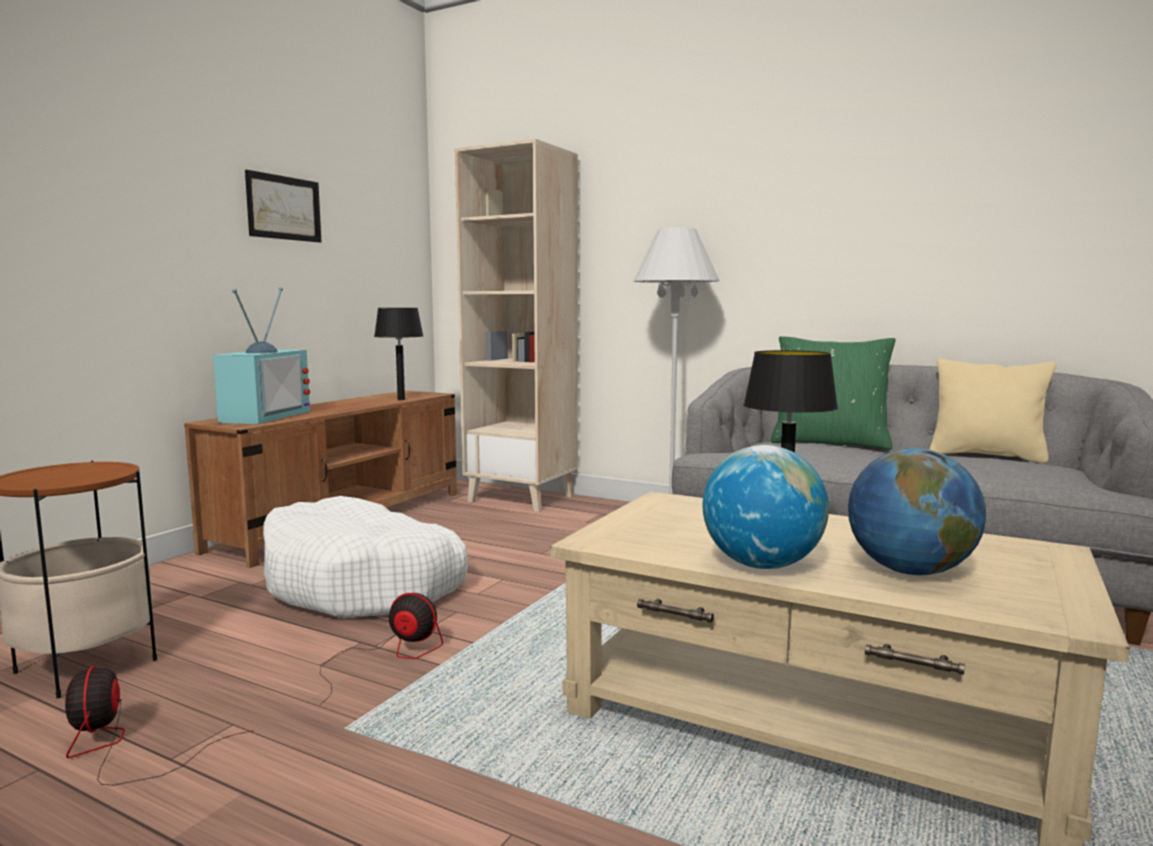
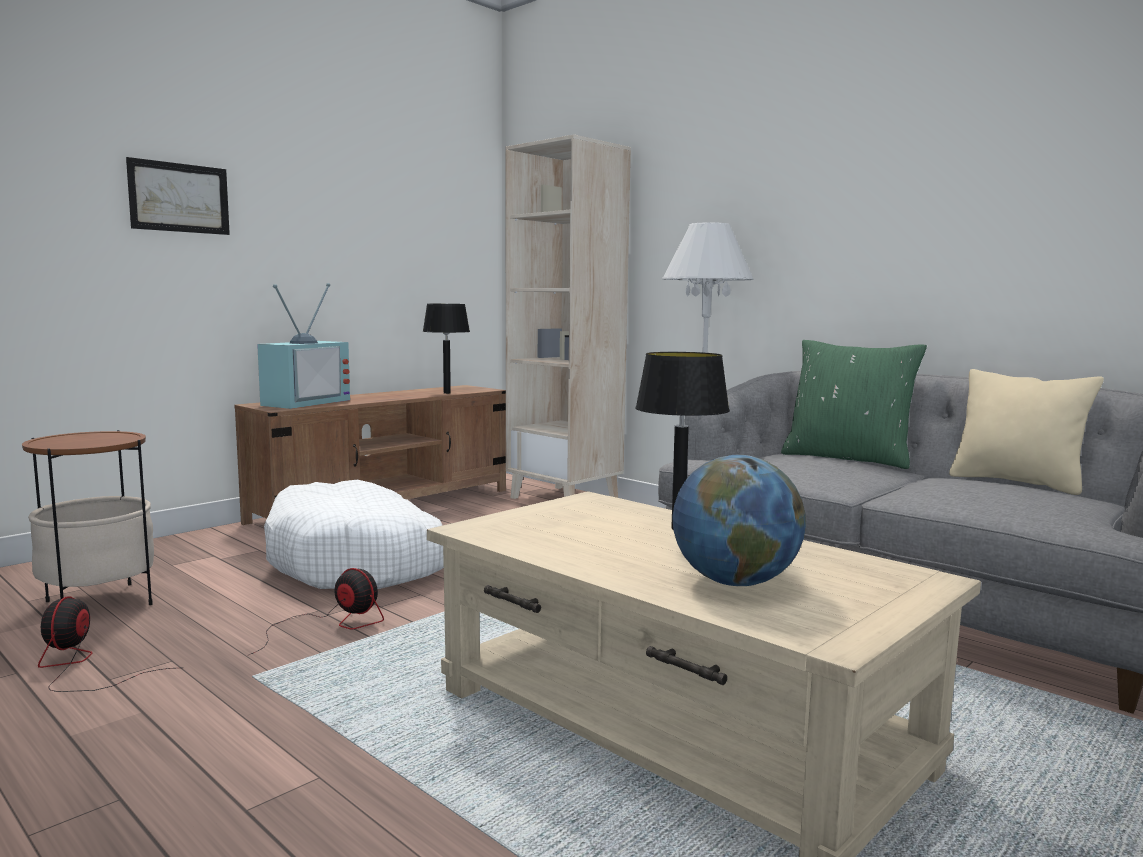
camera: 15 degrees right, 0 degrees up
picture [245,170,321,243] -> picture moved to [126,157,230,235]
globe [703,445,829,569] -> none

